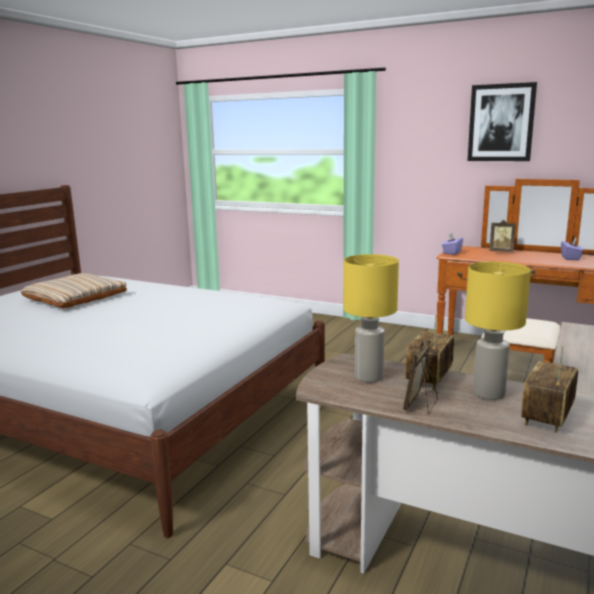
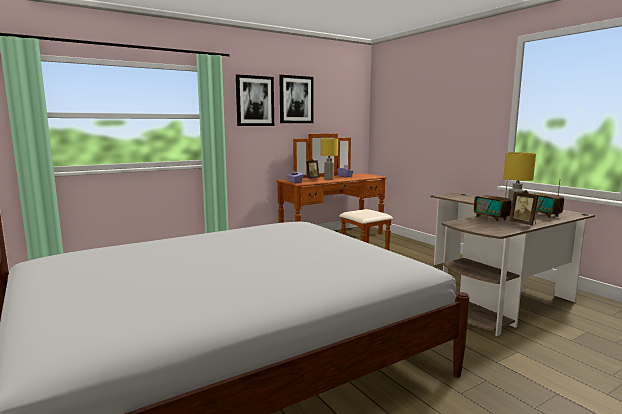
camera: 60 degrees left, 5 degrees down
beige pillow [21,273,127,308] -> none
yellow table lamp [343,254,399,383] -> yellow table lamp moved to [321,138,338,180]
none -> picture [236,74,274,126]

